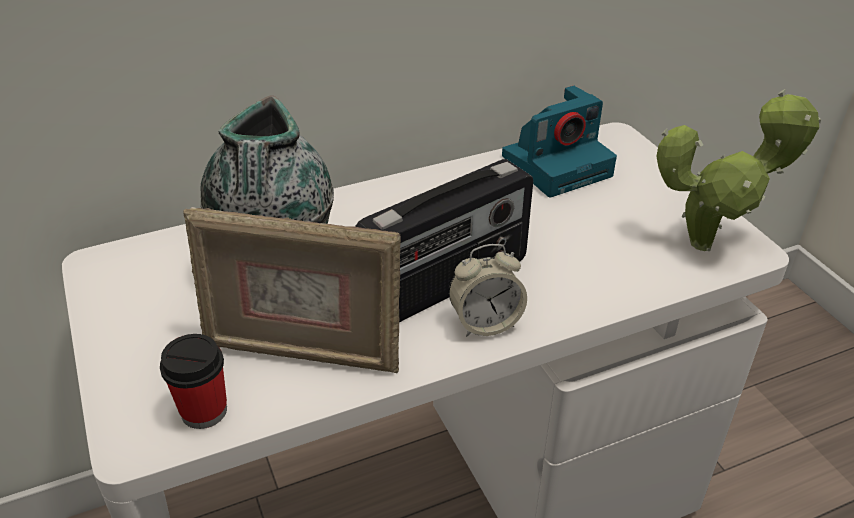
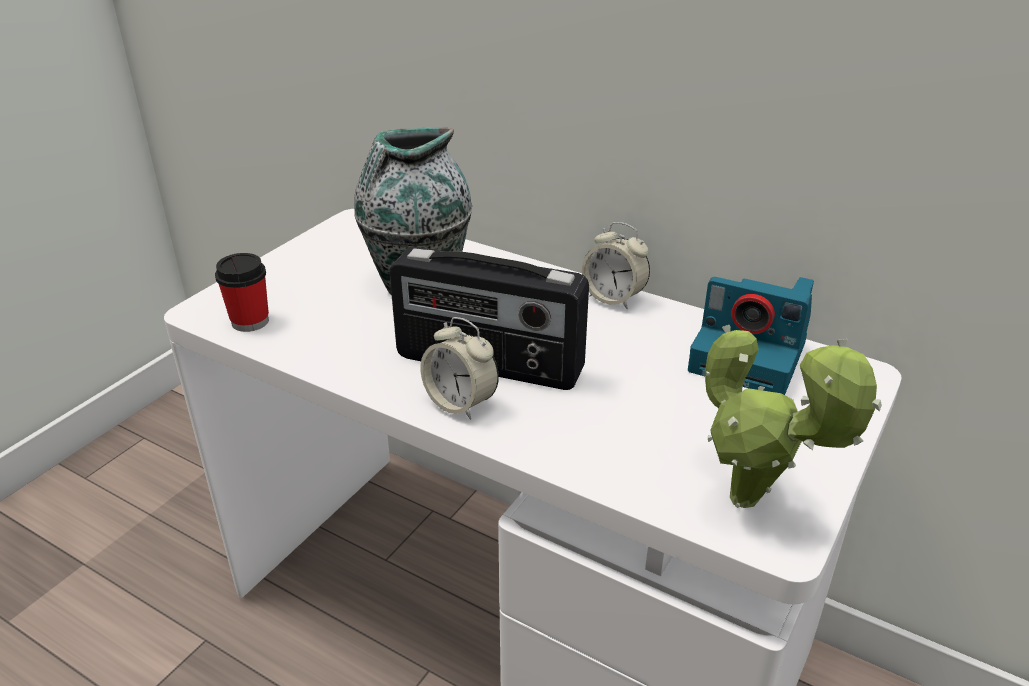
camera: 55 degrees right, 5 degrees down
picture frame [183,207,401,373] -> none
none -> alarm clock [582,222,650,309]

